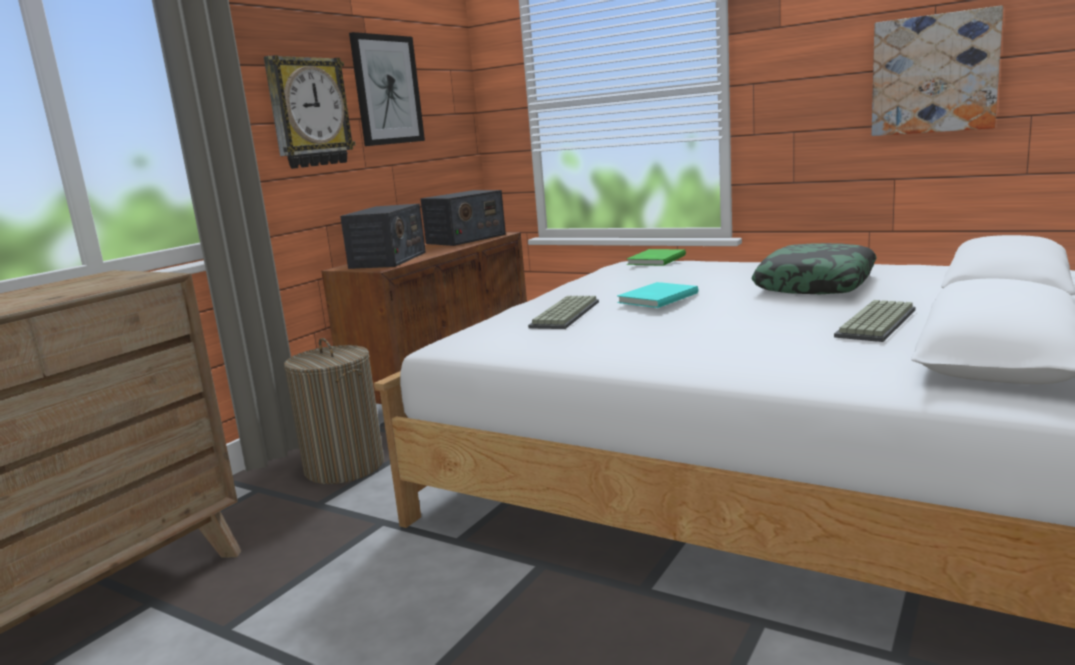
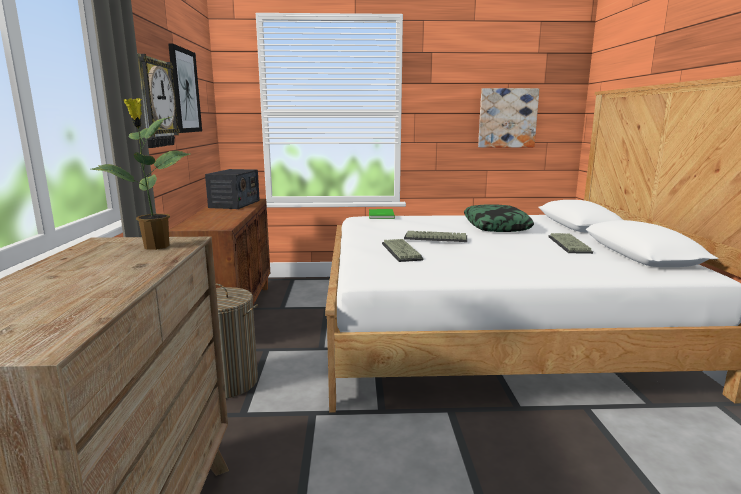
camera: 35 degrees left, 0 degrees up
radio [340,204,426,269] -> none
turquoise book [617,282,698,308] -> keyboard [404,231,467,242]
none -> potted plant [91,98,190,250]

